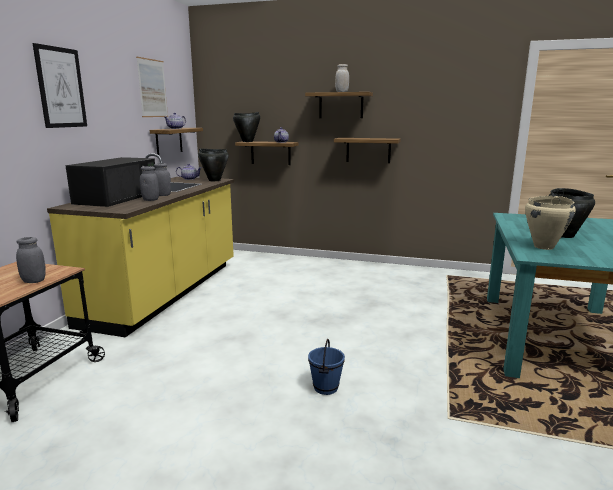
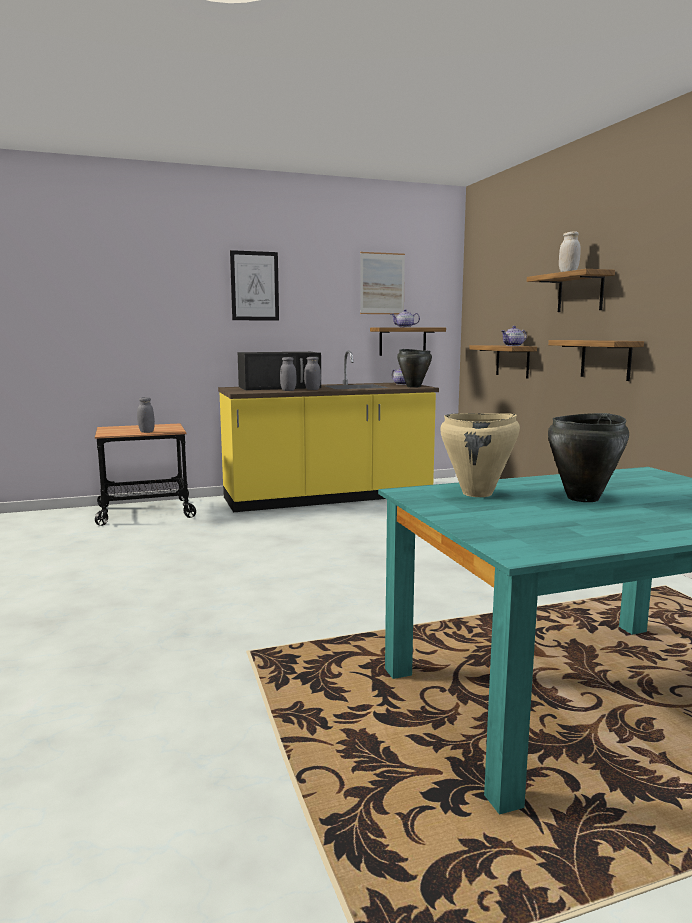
camera: 55 degrees right, 5 degrees down
black cooking pot [233,112,260,142] -> none
blue bucket [308,339,345,395] -> none

